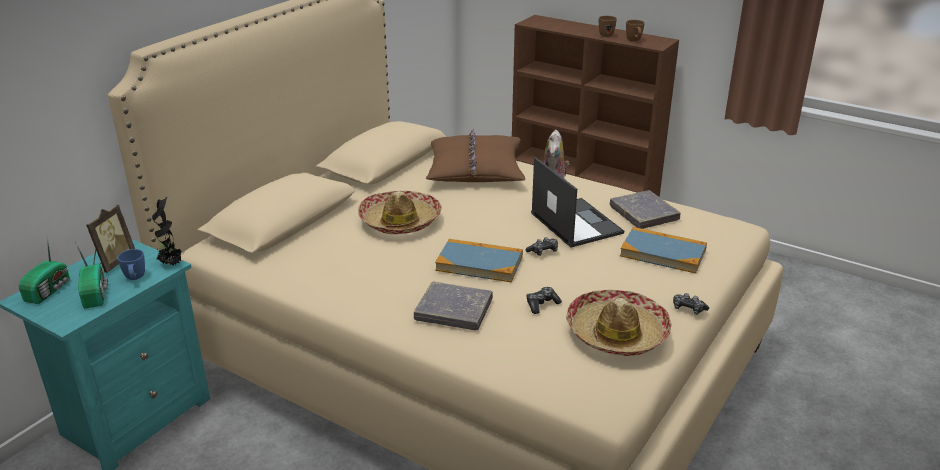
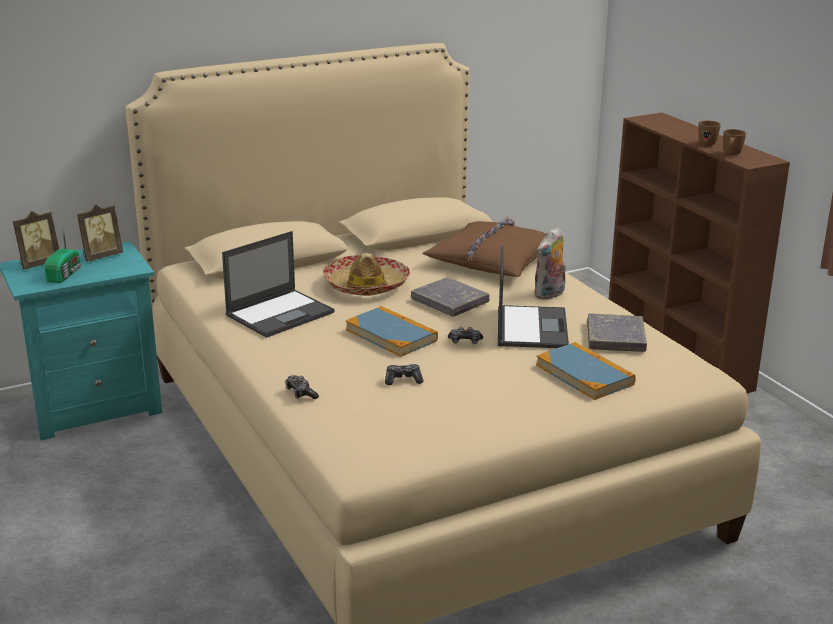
camera: 30 degrees right, 5 degrees down
radio [19,236,70,304] -> picture frame [13,211,59,269]
blue mug [117,249,145,280] -> none
potted plant [152,197,182,265] -> none
grey book [414,281,493,330] -> grey book moved to [411,277,490,317]
hat [566,290,672,356] -> none
game controller [673,293,709,315] -> game controller moved to [285,375,319,399]
none -> laptop [222,231,334,338]

